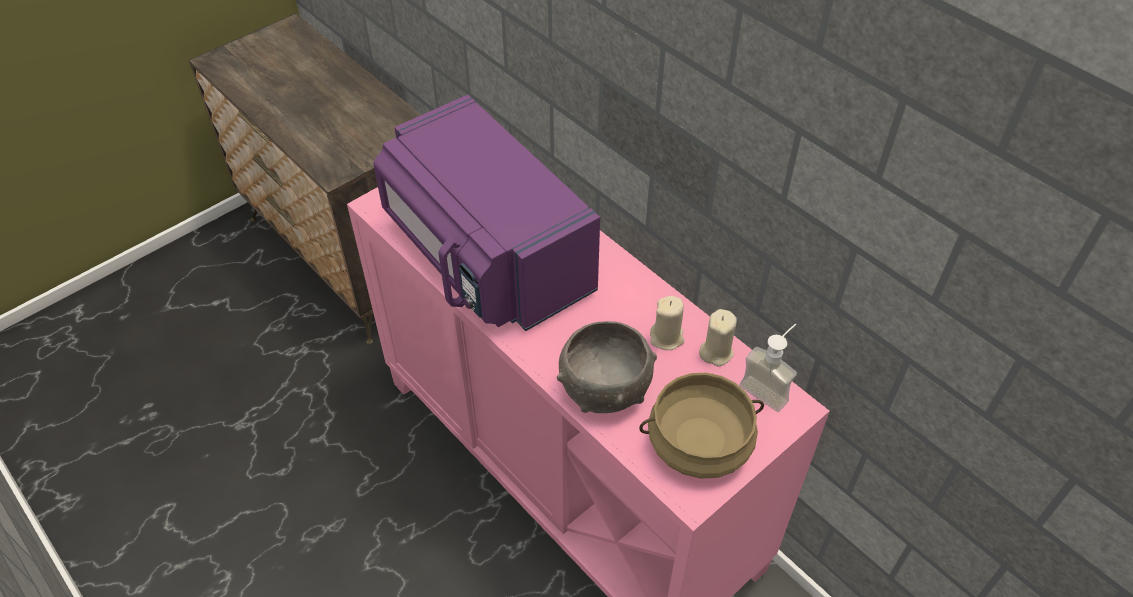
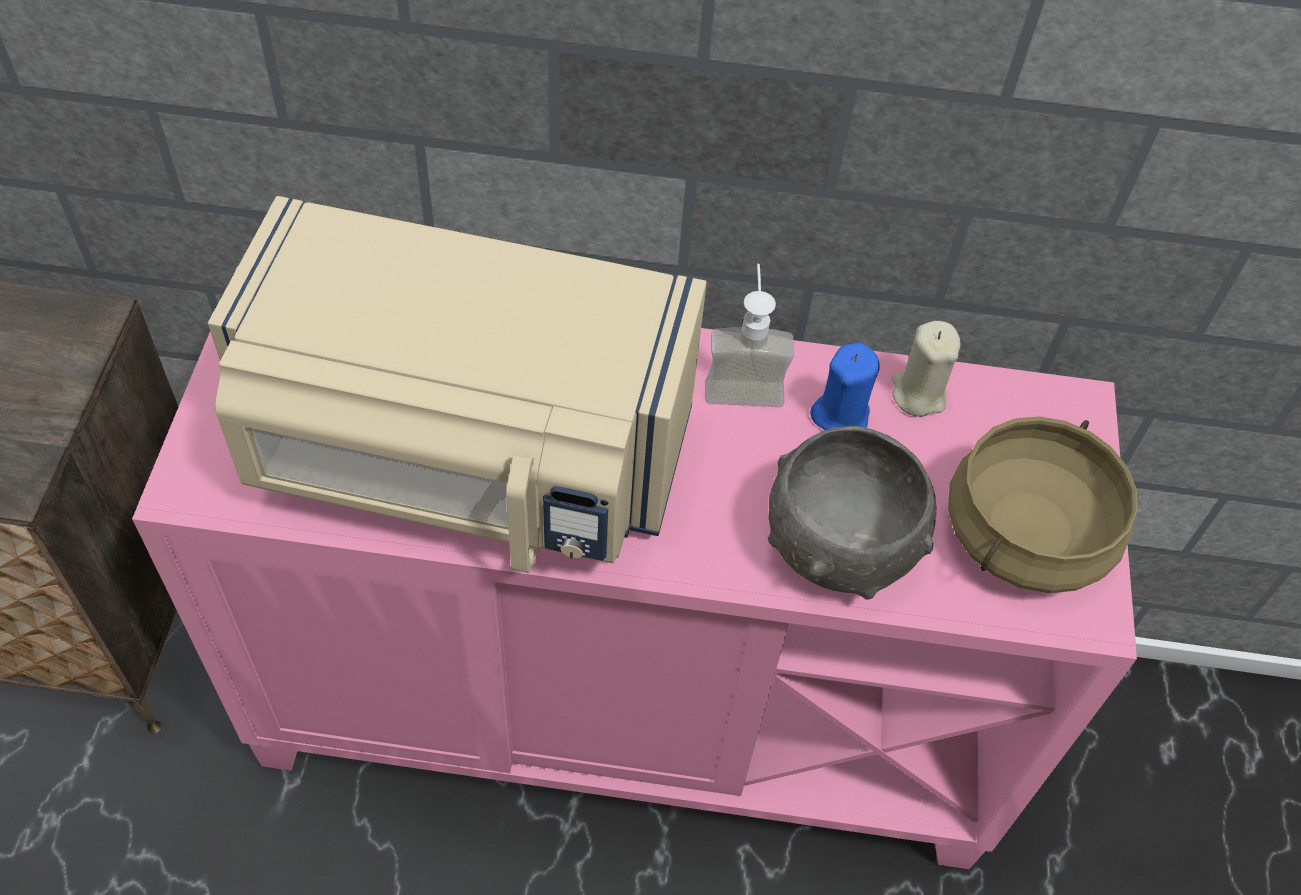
camera: 45 degrees left, 5 degrees up
purple microwave [373,95,600,331] -> beige microwave [208,196,707,573]
beige candle [650,296,684,350] -> blue candle [810,342,880,430]
soap dispenser [739,324,797,412] -> soap dispenser moved to [705,263,794,407]

